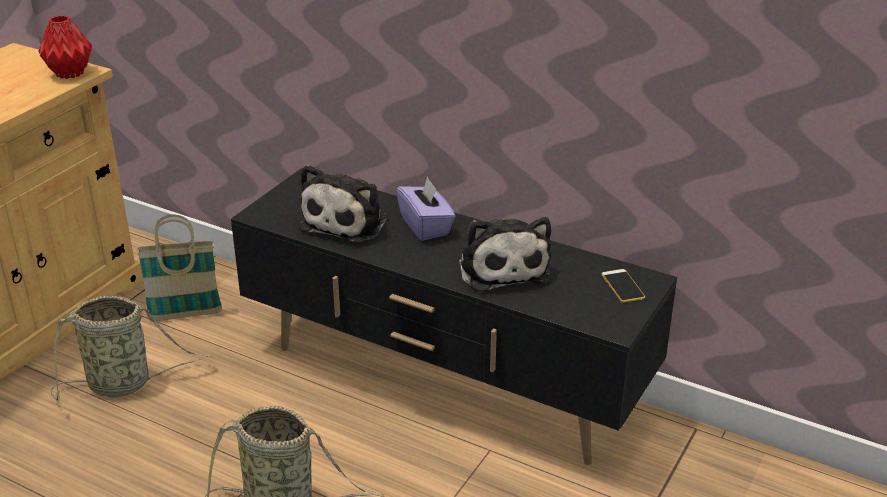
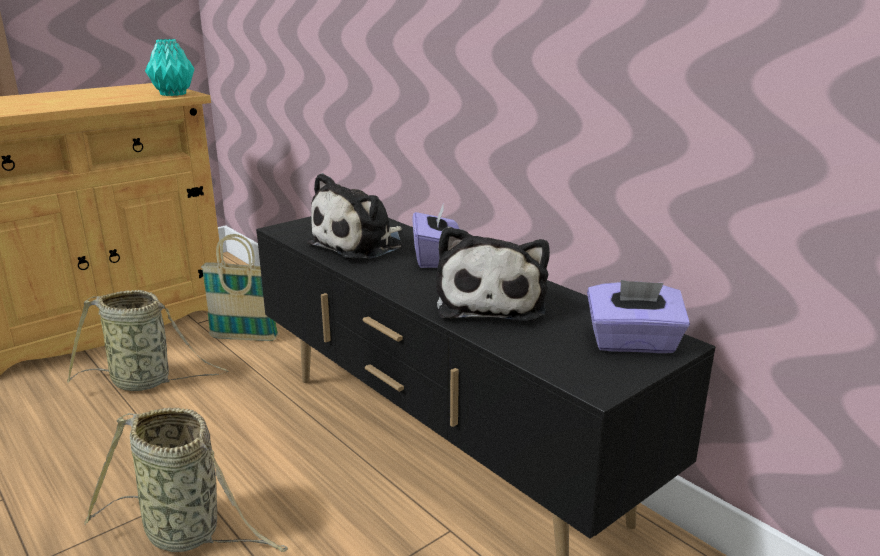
camera: 20 degrees right, 10 degrees down
red vase [38,16,92,79] -> turquoise vase [145,39,194,96]
phone [601,269,645,303] -> purple tissue box [587,280,690,353]

